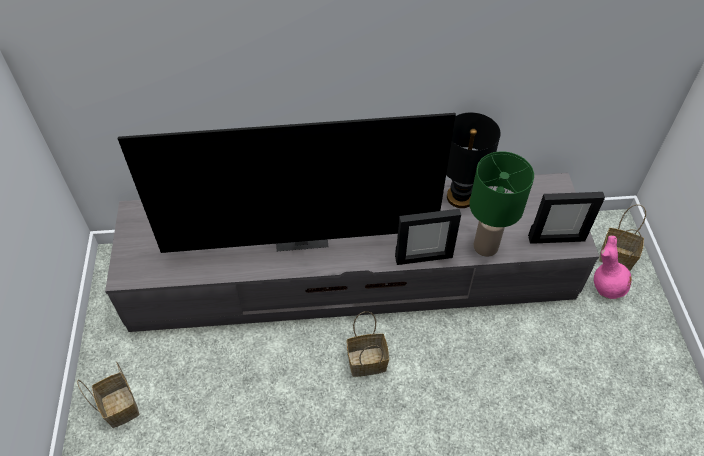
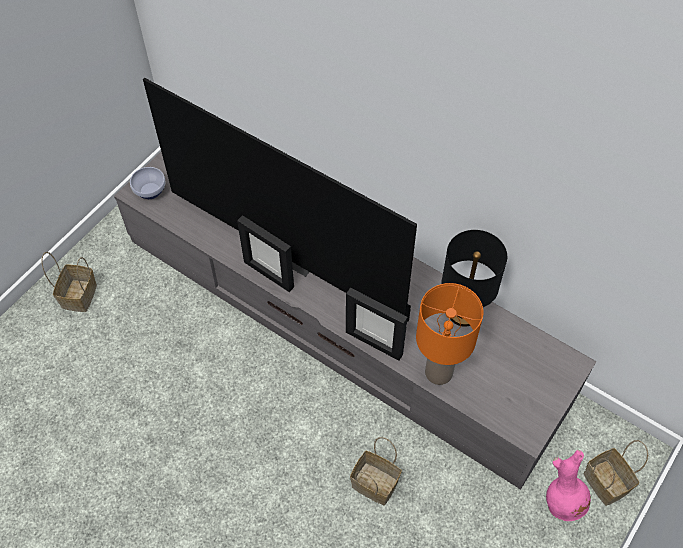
camera: 40 degrees right, 5 degrees up
basket [347,311,389,377] -> basket moved to [350,437,402,505]
green table lamp [470,151,534,257] -> orange table lamp [416,283,483,385]
picture frame [528,192,605,244] -> picture frame moved to [237,215,294,292]
none -> bowl [130,167,166,199]

